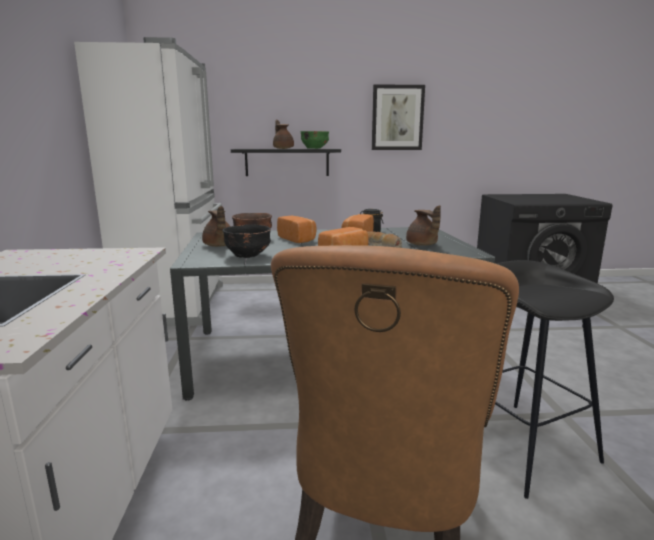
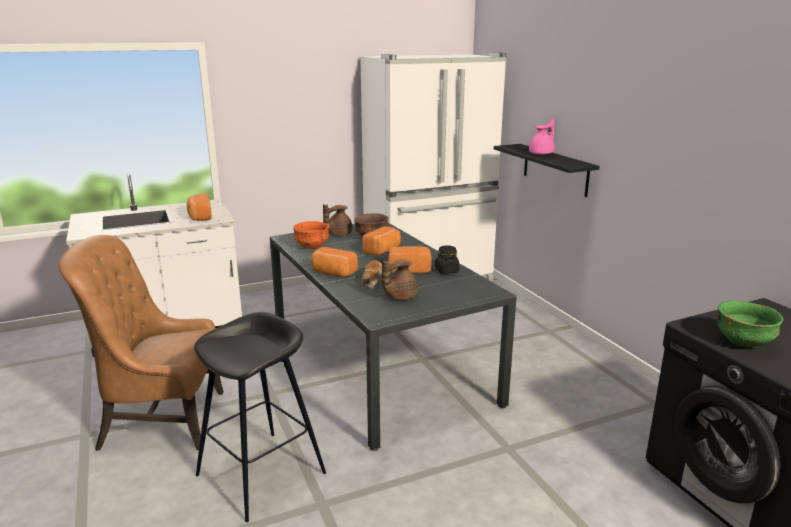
camera: 70 degrees right, 5 degrees up
black bowl [222,224,271,258] -> orange bowl [293,221,329,249]
brown teapot [273,119,294,149] -> pink teapot [529,118,555,155]
green bowl [300,131,329,149] -> green bowl moved to [717,301,783,347]
picture [372,84,425,150] -> none
none -> bread [187,194,212,221]

